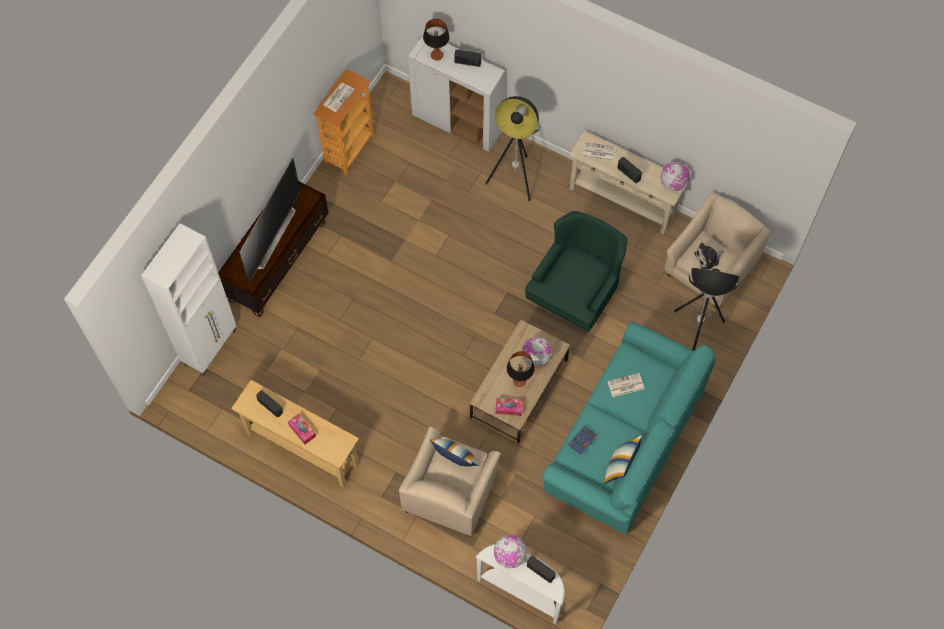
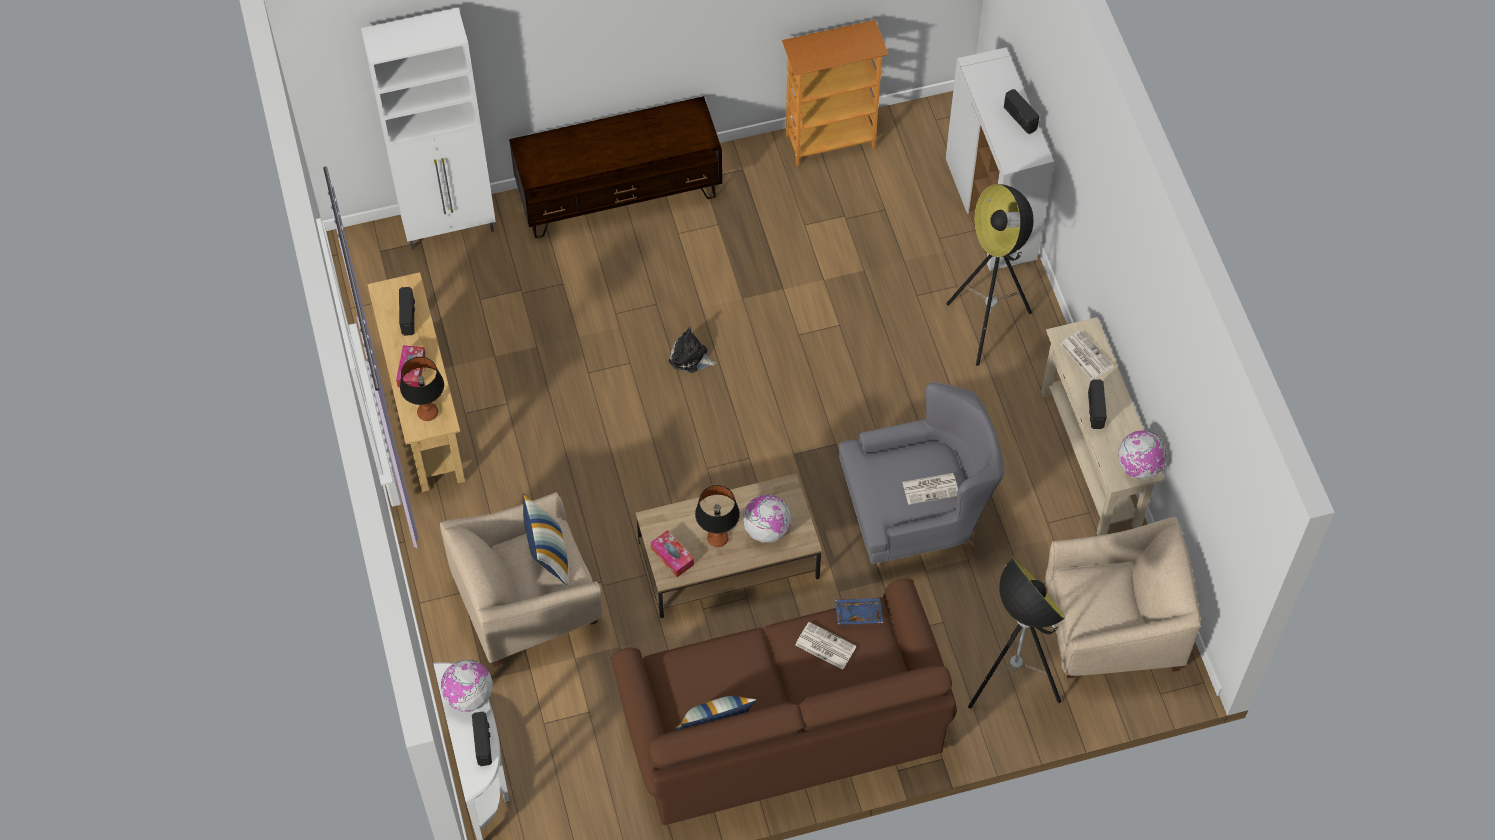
camera: 45 degrees right, 5 degrees down
television [239,158,301,283] -> none
newspaper [323,83,355,112] -> newspaper moved to [902,473,958,505]
table lamp [423,19,450,61] -> table lamp moved to [400,357,444,421]
green armchair [525,211,628,332] -> grey armchair [839,382,1005,567]
turquoise sofa [542,321,716,534] -> brown sofa [611,579,957,825]
blue tray [568,425,598,455] -> blue tray moved to [835,598,883,625]
plush toy [694,243,723,270] -> plush toy moved to [669,328,717,373]

